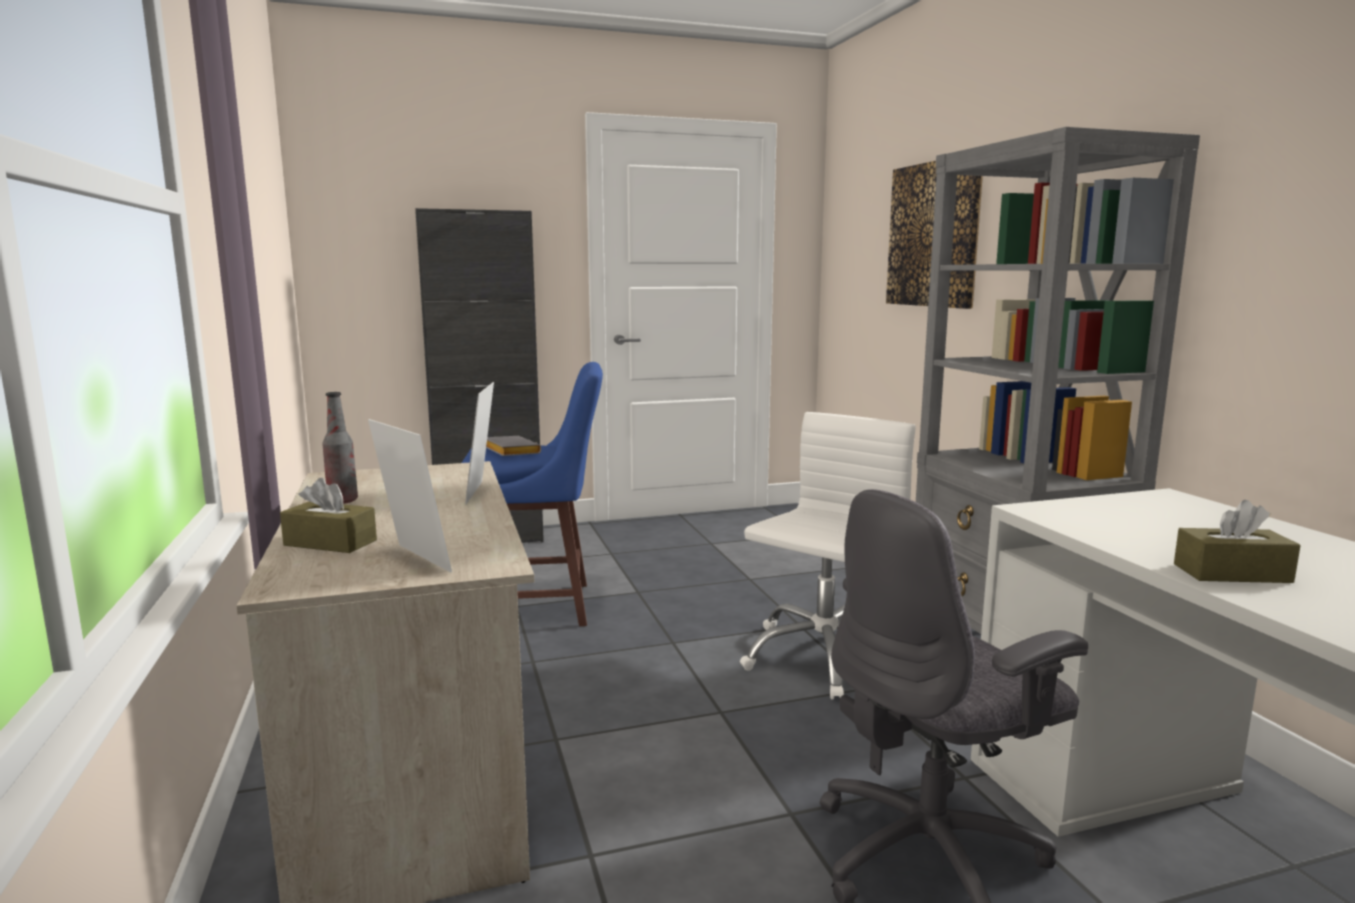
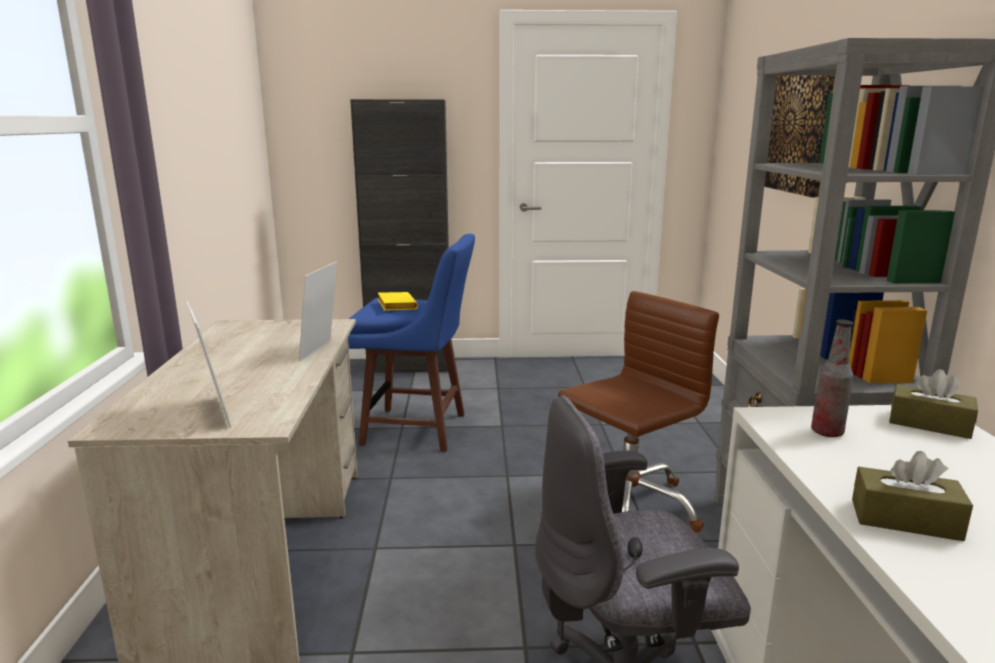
camera: 15 degrees right, 5 degrees up
brown tissue box [280,478,377,553] -> brown tissue box moved to [889,369,978,439]
bottle [322,392,358,504] -> bottle moved to [811,319,854,437]
grey book [486,436,541,456] -> yellow book [378,292,418,311]
white office chair [740,412,916,700] -> brown office chair [558,291,719,533]

